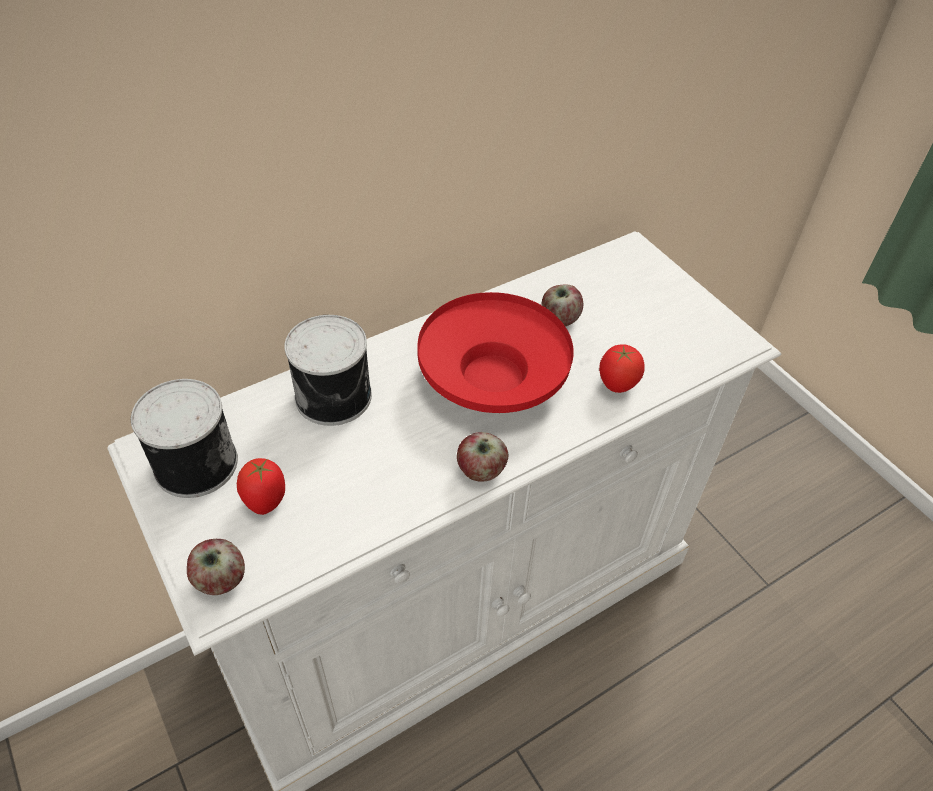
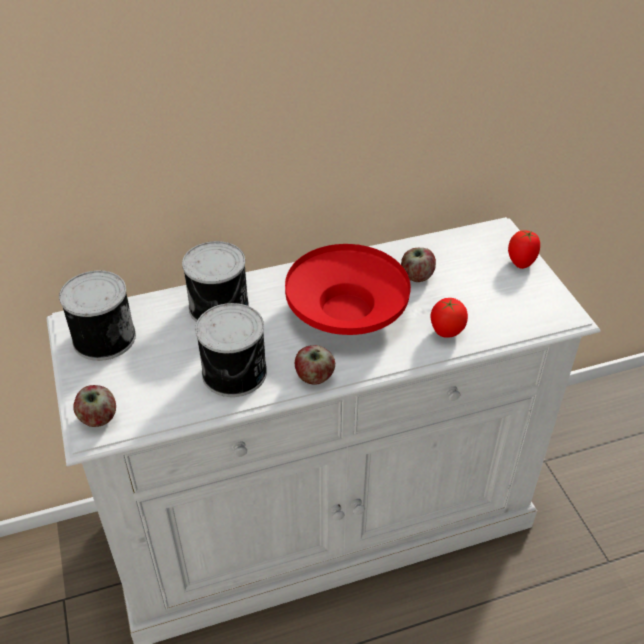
camera: 15 degrees right, 5 degrees down
tomato [237,458,285,515] -> tomato moved to [508,230,540,269]
none -> can [195,303,267,397]

